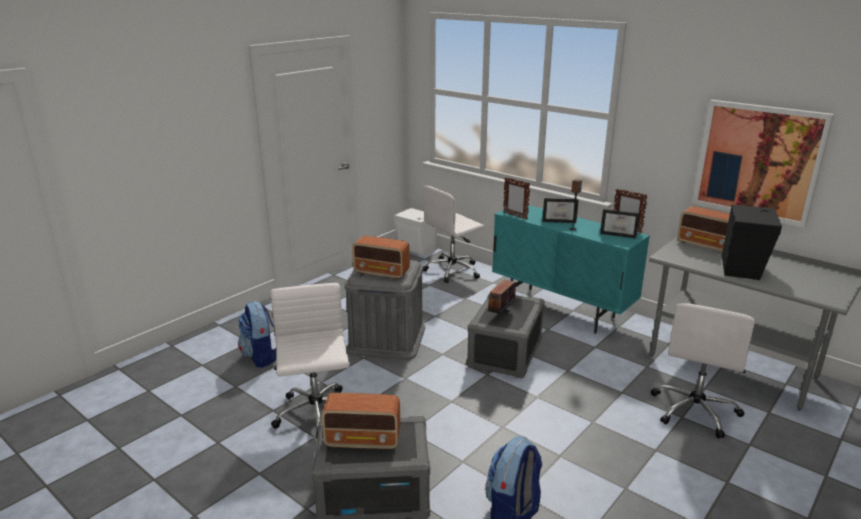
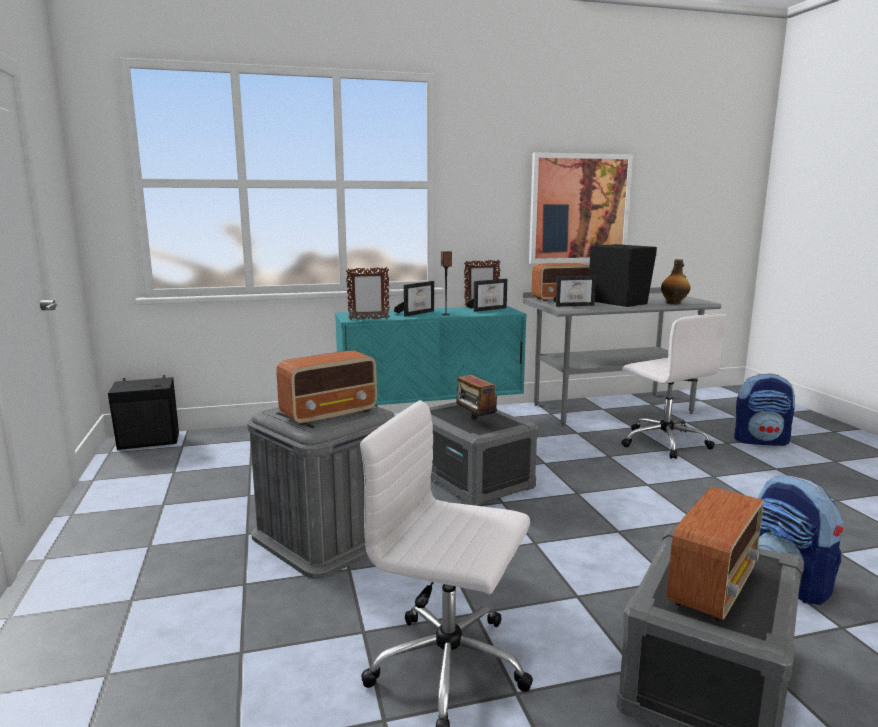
camera: 55 degrees left, 10 degrees down
backpack [238,301,276,368] -> backpack moved to [734,373,795,446]
white speaker [394,207,437,256] -> black speaker [108,375,179,450]
white office chair [423,186,485,283] -> none
none -> picture frame [553,276,596,307]
none -> bottle [661,259,690,304]

